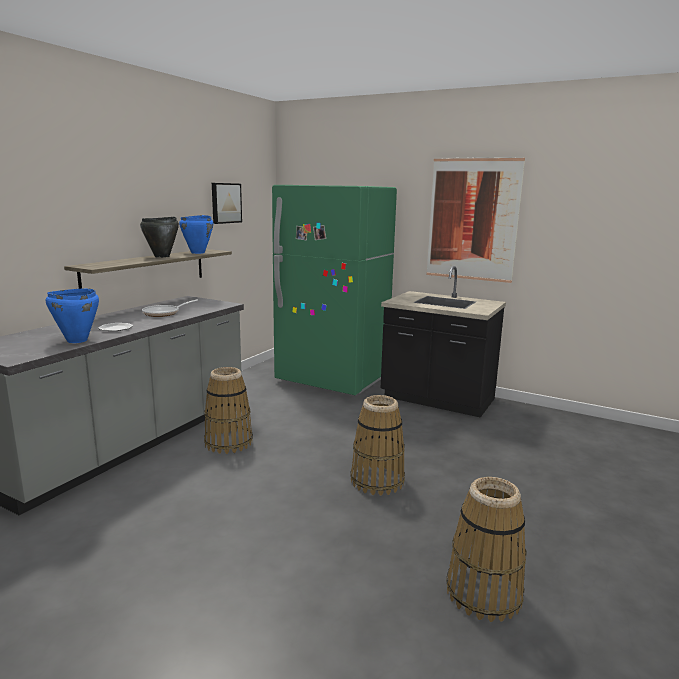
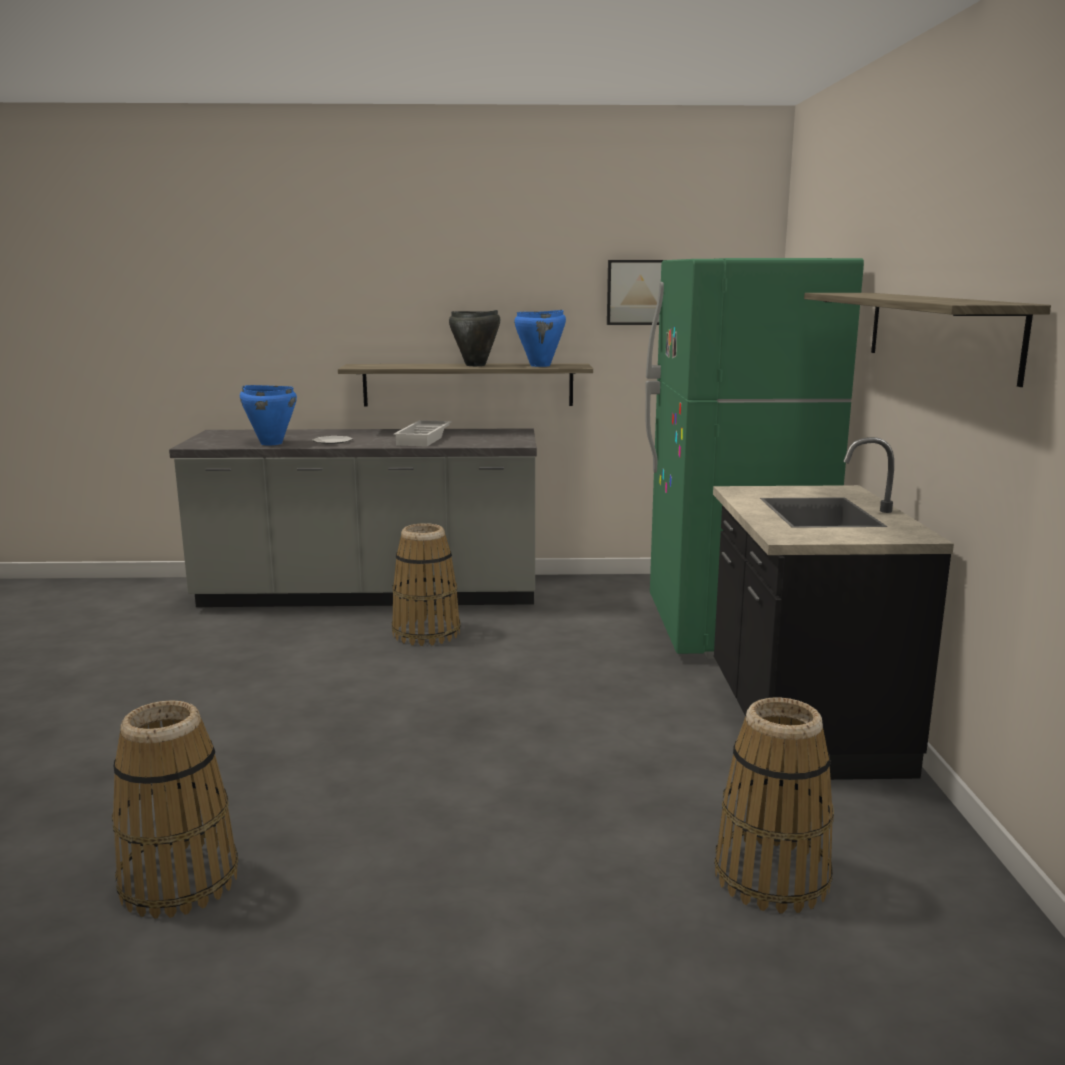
camera: 60 degrees right, 0 degrees up
frying pan [142,300,198,317] -> white tray [393,420,452,447]
basket [350,395,405,496] -> basket moved to [714,697,834,914]
picture [426,157,525,283] -> shelf [804,293,1051,387]

